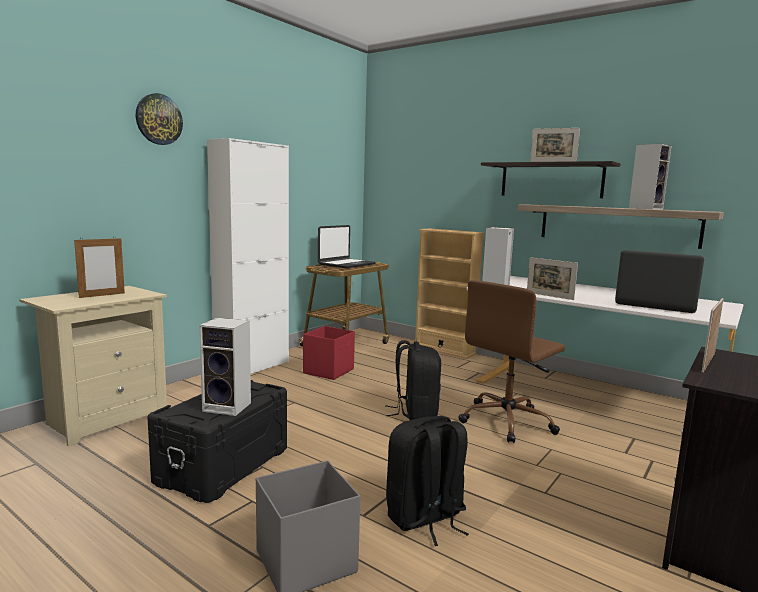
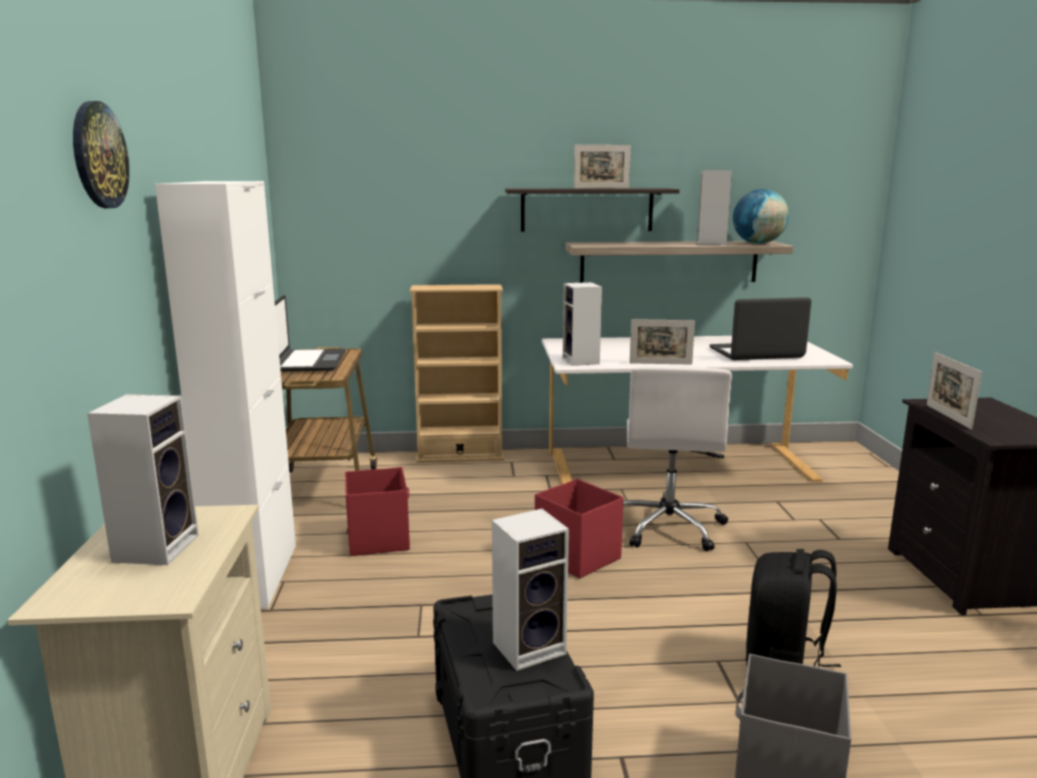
camera: 40 degrees left, 5 degrees up
picture frame [74,237,125,298] -> speaker [87,394,199,565]
black backpack [386,340,441,420] -> red storage box [535,479,624,578]
brown office chair [458,280,565,443] -> white office chair [623,366,732,551]
none -> globe [733,189,789,244]

